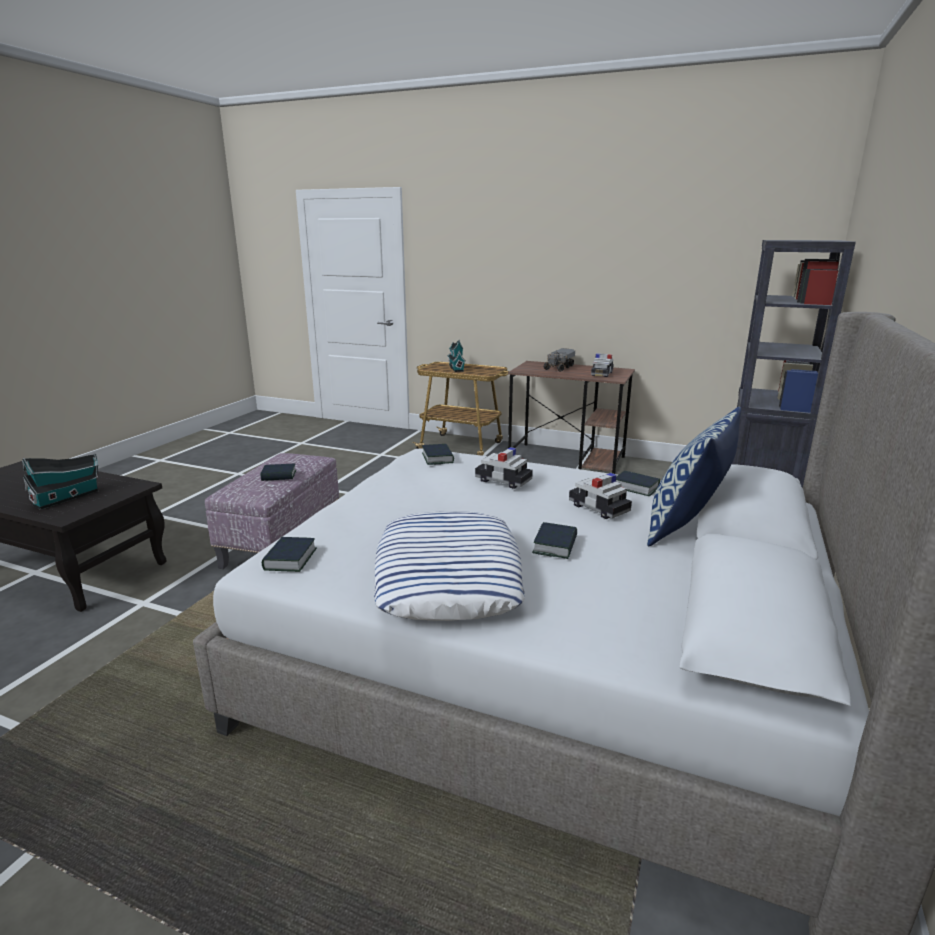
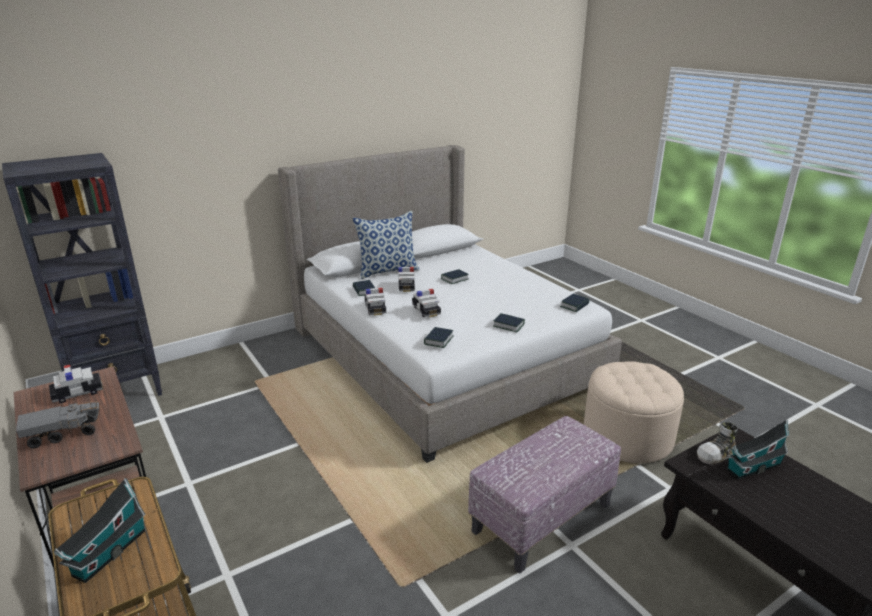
camera: 145 degrees left, 5 degrees up
book [260,464,296,481] -> book moved to [493,313,525,332]
pillow [374,511,525,621] -> none
none -> toy car [365,288,386,316]
none -> beige ottoman [584,361,684,463]
none -> shoe [697,422,738,465]

